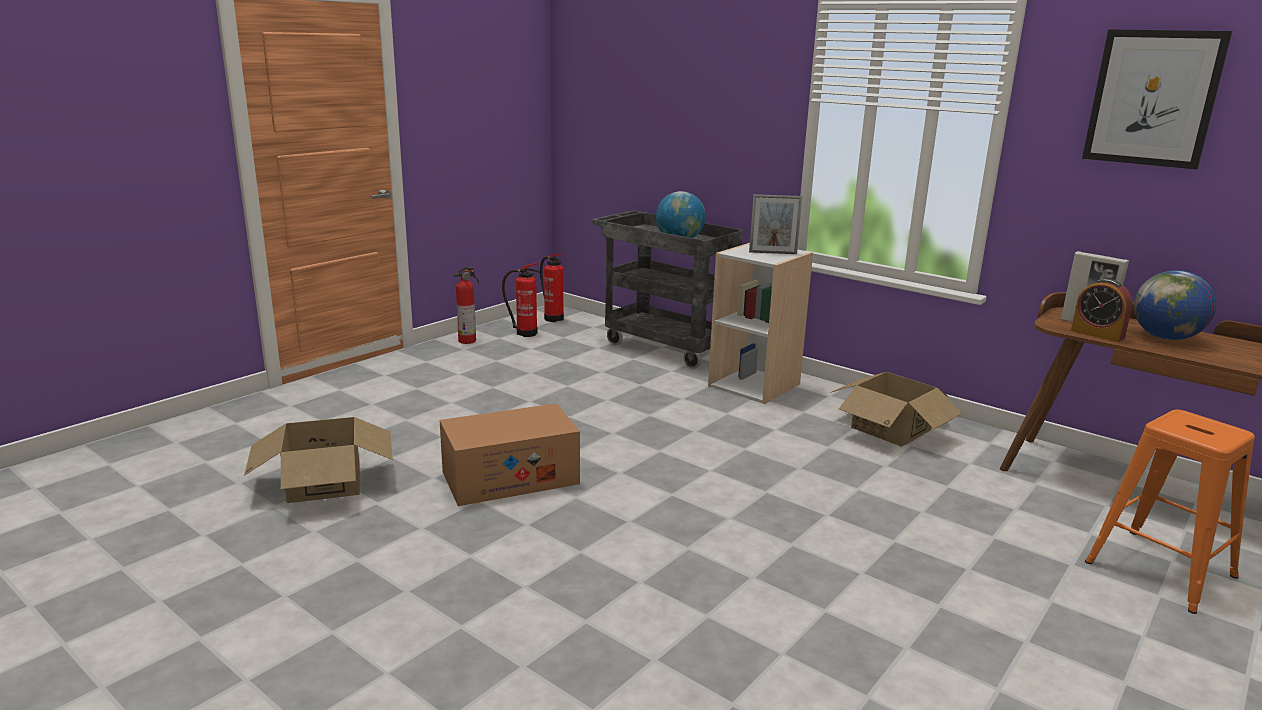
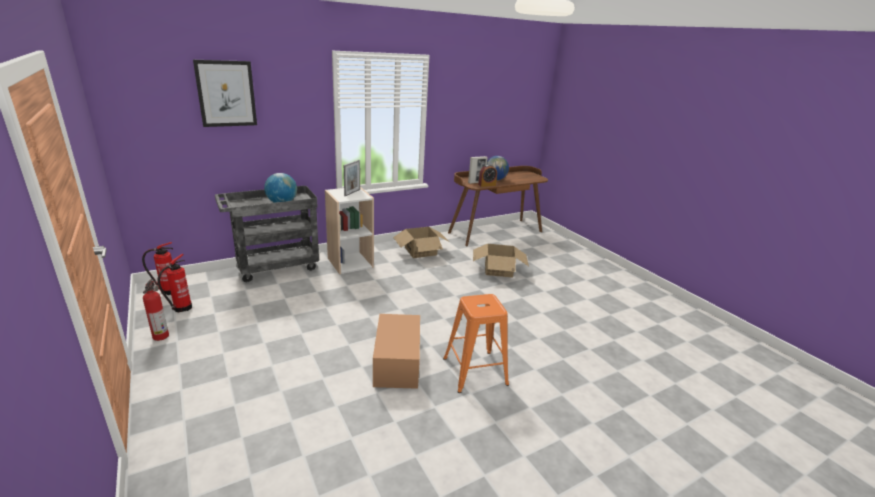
camera: 70 degrees left, 5 degrees up
cardboard box [244,417,393,503] -> cardboard box moved to [473,244,529,278]
picture [1082,30,1232,169] -> picture moved to [193,60,257,127]
orange stool [1085,410,1255,614] -> orange stool moved to [443,294,509,393]

